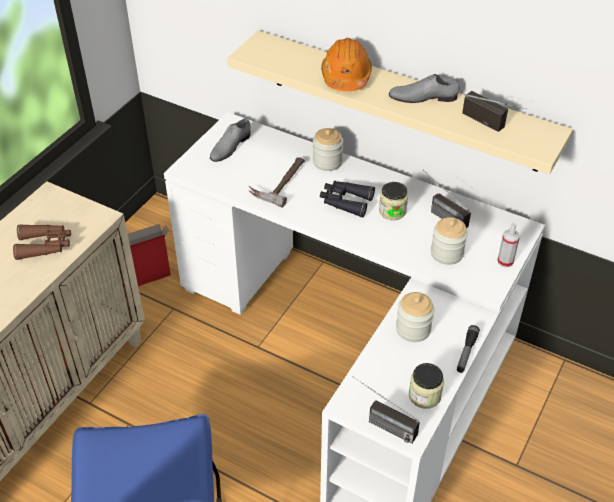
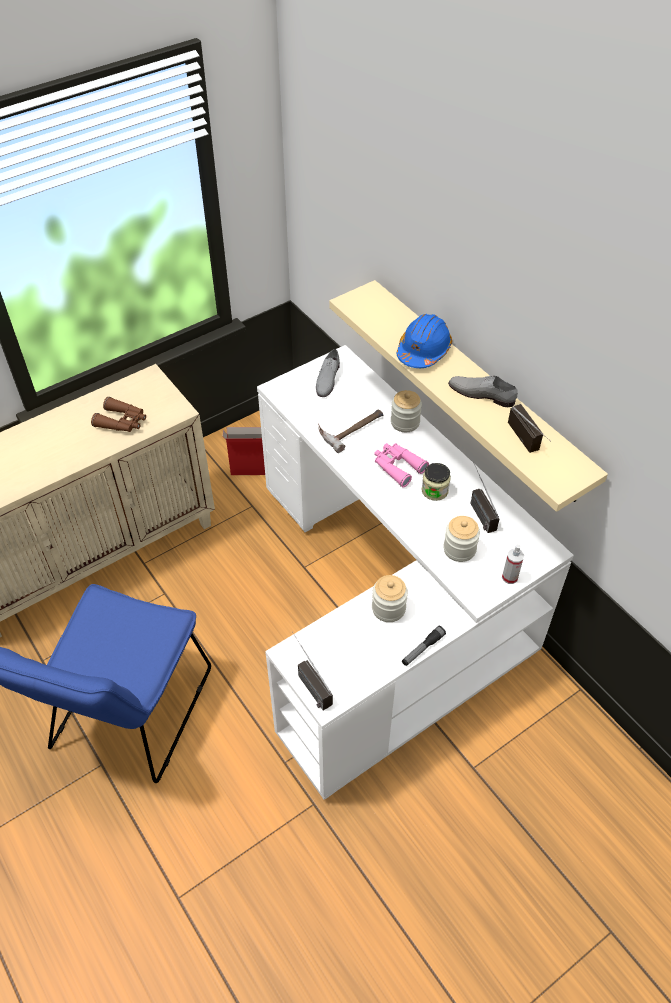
camera: 25 degrees right, 5 degrees up
grey shoe [210,118,251,162] -> grey shoe turned 45 degrees counterclockwise [316,349,340,397]
black binoculars [320,181,375,217] -> pink binoculars [374,443,429,488]
orange hard hat [321,38,372,92] -> blue hard hat [397,314,452,368]
jar [409,363,444,409] -> none

